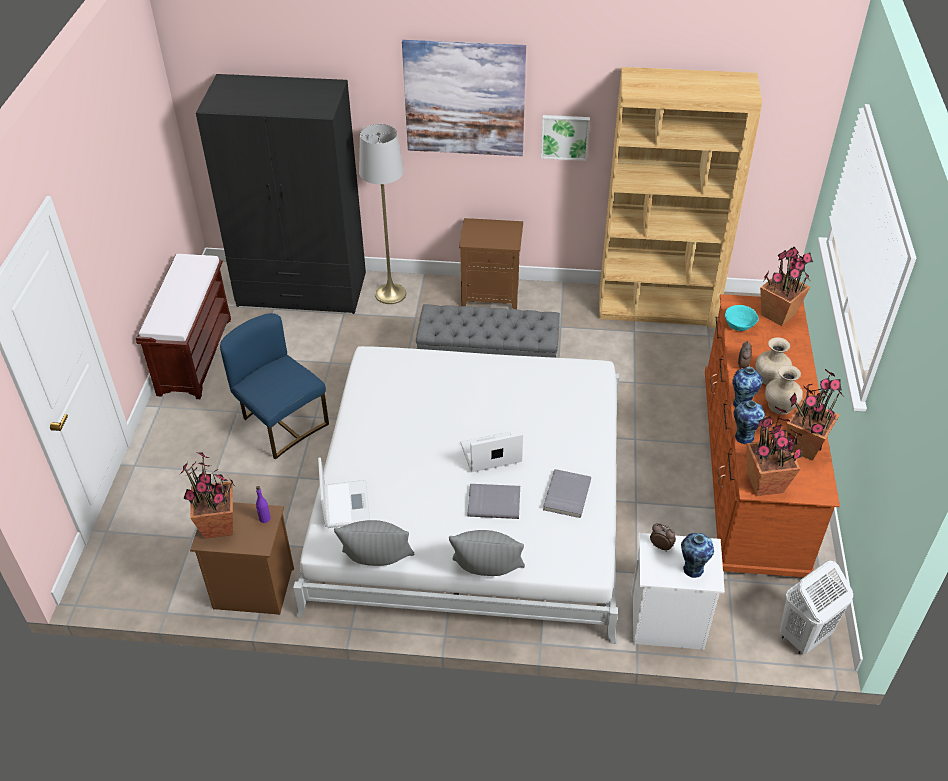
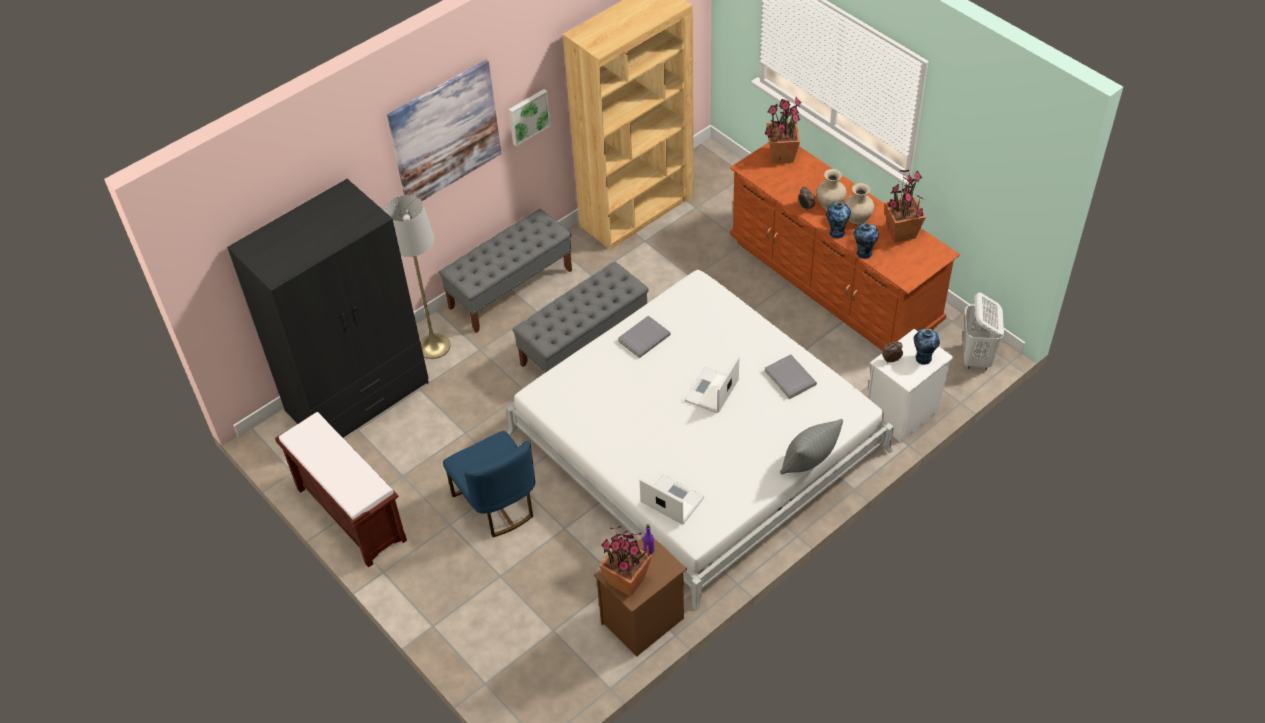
camera: 45 degrees left, 5 degrees up
blue chair [220,313,329,460] -> blue chair turned 120 degrees counterclockwise [443,431,535,537]
grey pillow [334,520,414,566] -> none
brown nightstand [459,218,523,309] -> grey bench [439,209,572,333]
grey book [468,484,520,519] -> grey book moved to [618,316,671,358]
turquoise bowl [725,305,759,331] -> none
potted plant [747,407,802,496] -> none

